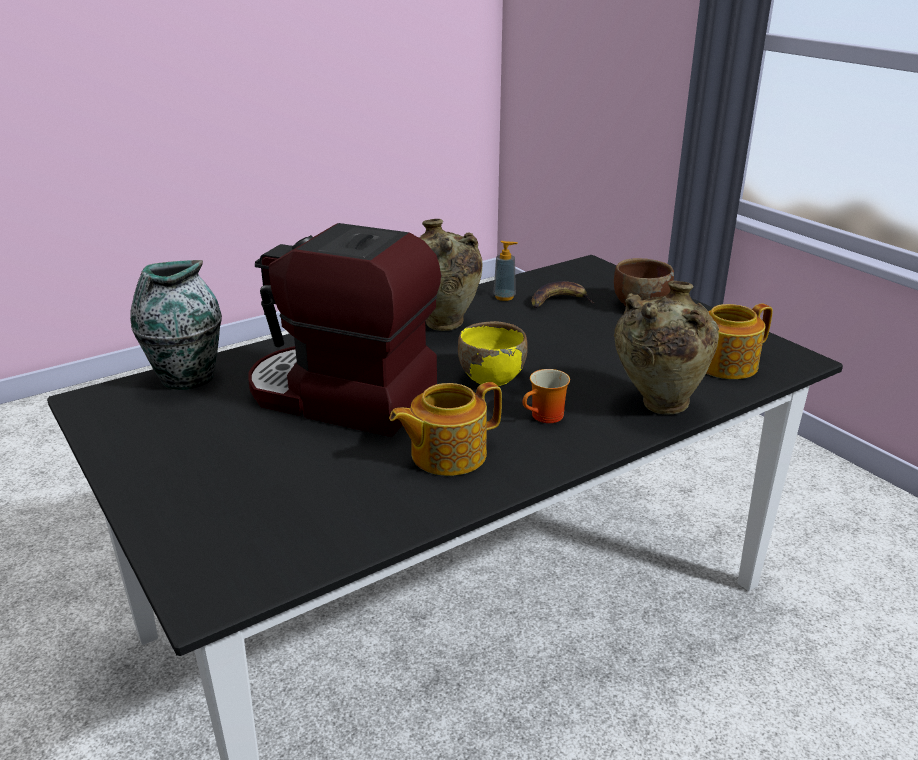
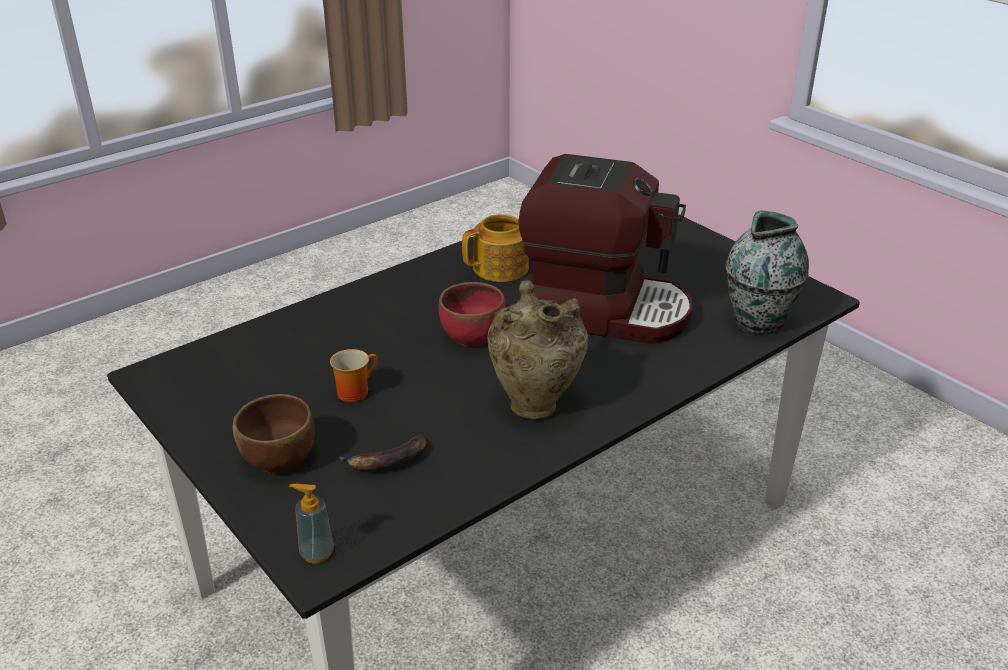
camera: 175 degrees right, 5 degrees up
yellow bowl [458,321,528,386] -> red bowl [439,282,505,347]
soap dispenser [494,241,518,301] -> soap dispenser moved to [289,484,334,564]
mug [523,369,570,423] -> mug moved to [330,349,378,402]
beige vase [614,281,719,415] -> none
teapot [706,304,773,379] -> none

